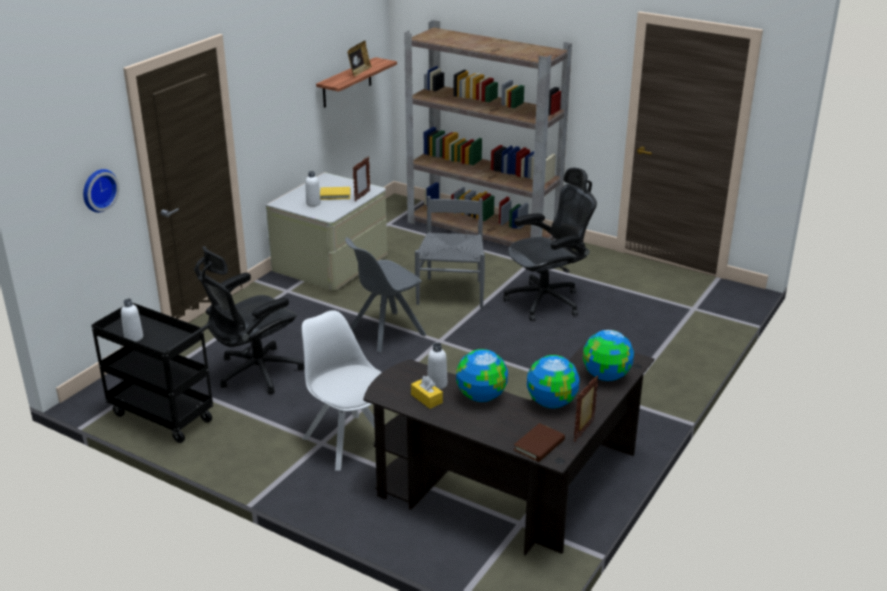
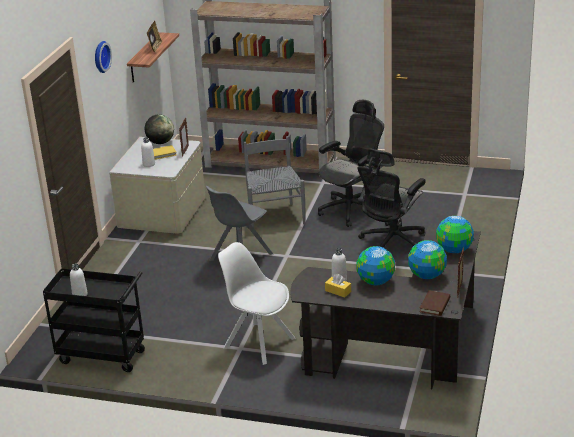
camera: 15 degrees left, 0 degrees up
wall clock [83,169,120,213] -> wall clock moved to [95,41,112,73]
office chair [194,246,304,395] -> office chair moved to [357,148,425,248]
none -> globe [145,114,174,144]

